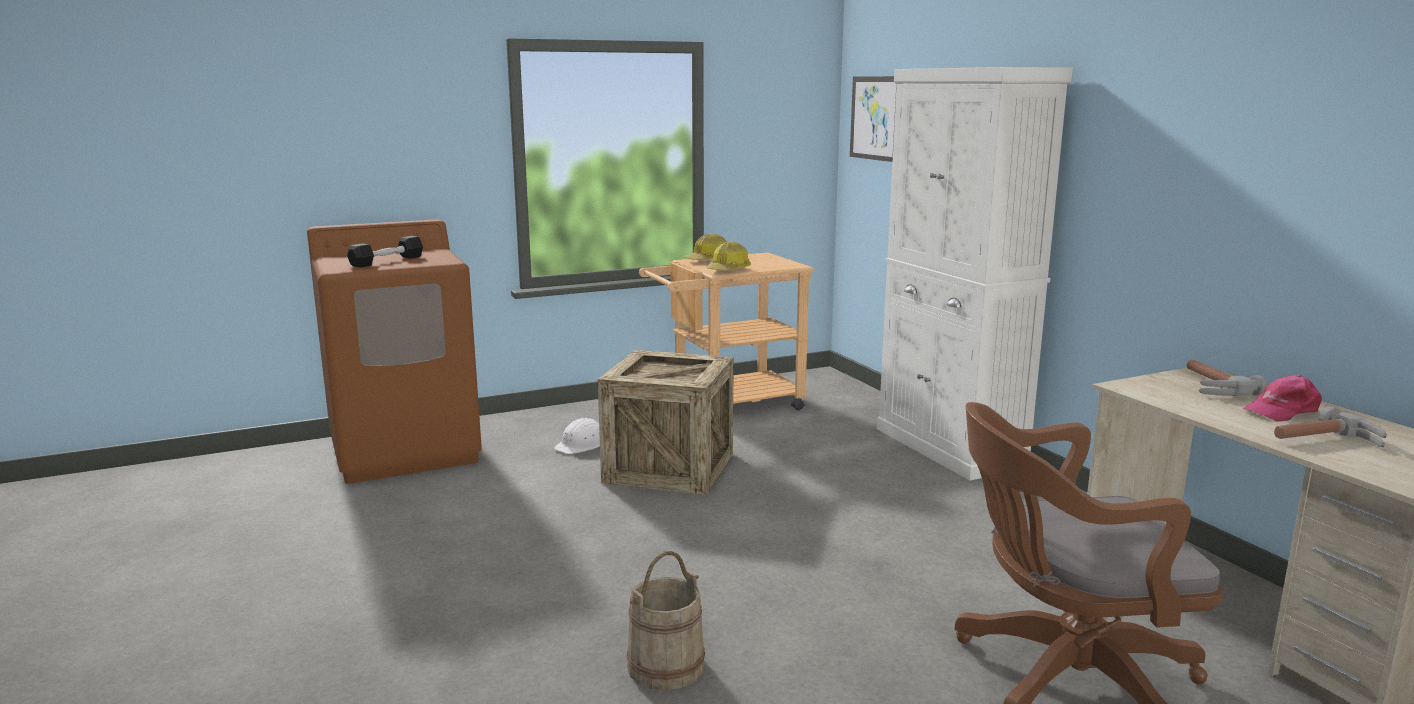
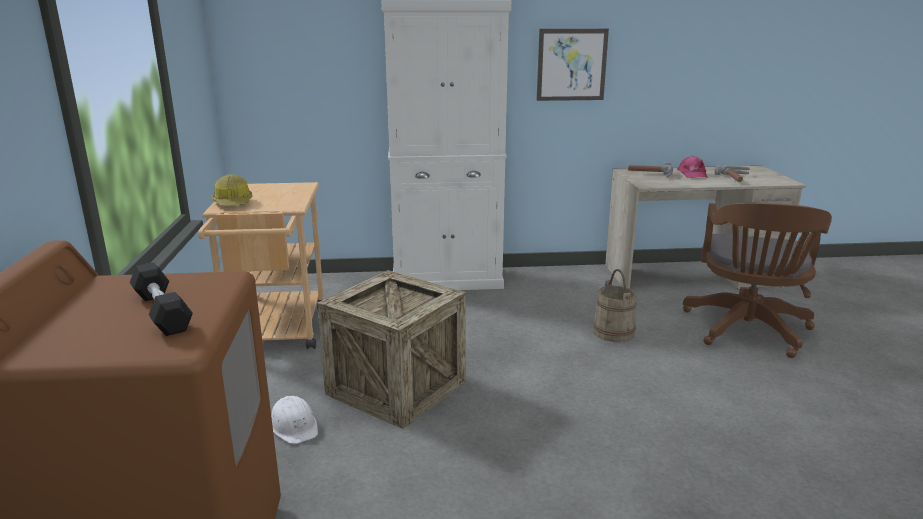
camera: 70 degrees left, 5 degrees up
beige bucket [627,551,705,690] -> beige bucket moved to [593,269,637,342]
hard hat [707,241,751,270] -> none
picture [850,76,897,162] -> picture moved to [537,29,609,101]

